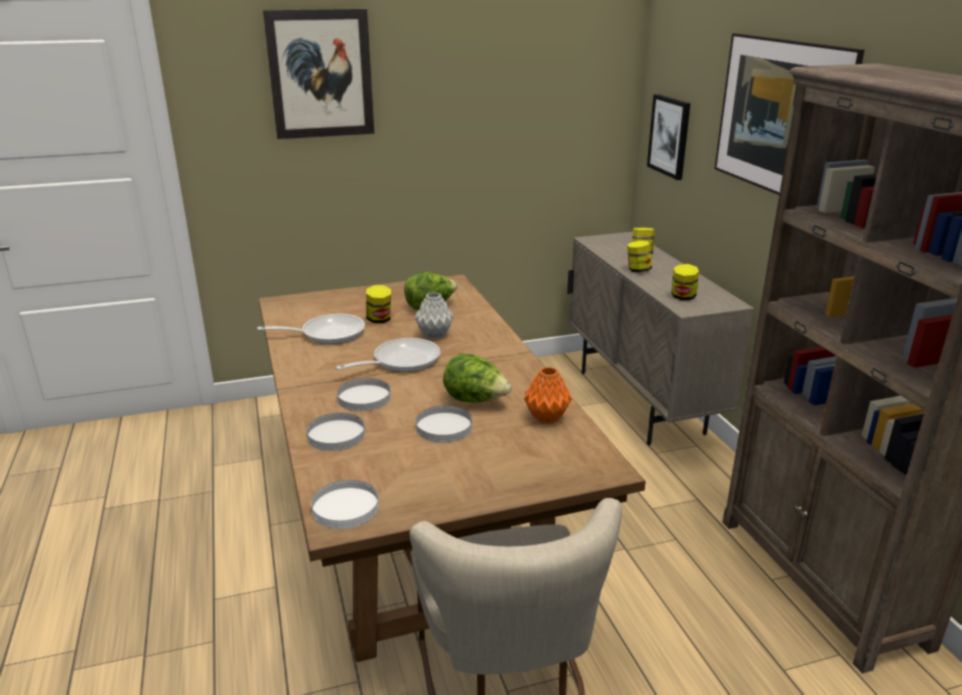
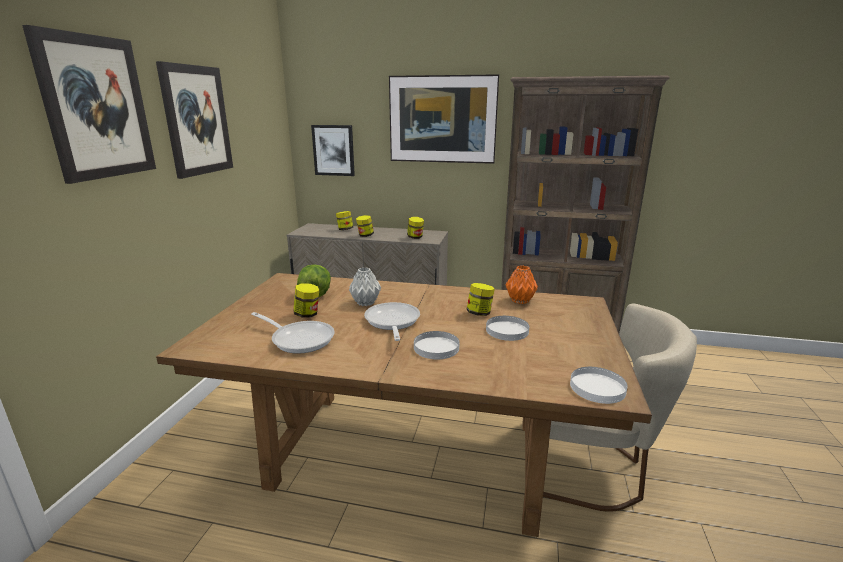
camera: 60 degrees left, 5 degrees down
frying pan [257,314,365,344] -> frying pan turned 105 degrees clockwise [251,312,335,354]
white plate [307,413,365,451] -> none
lettuce [443,353,511,402] -> jar [466,283,495,316]
none -> picture [156,61,233,179]

